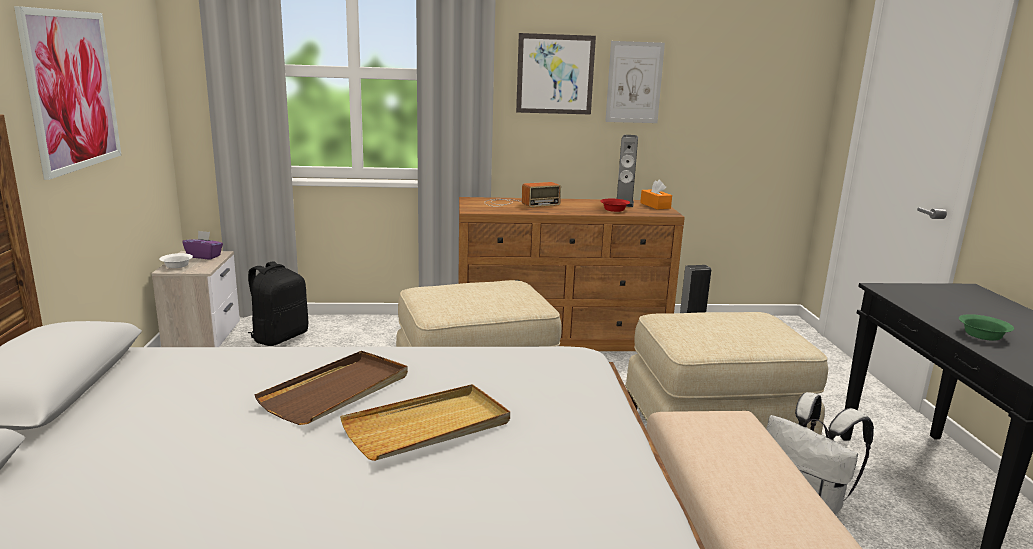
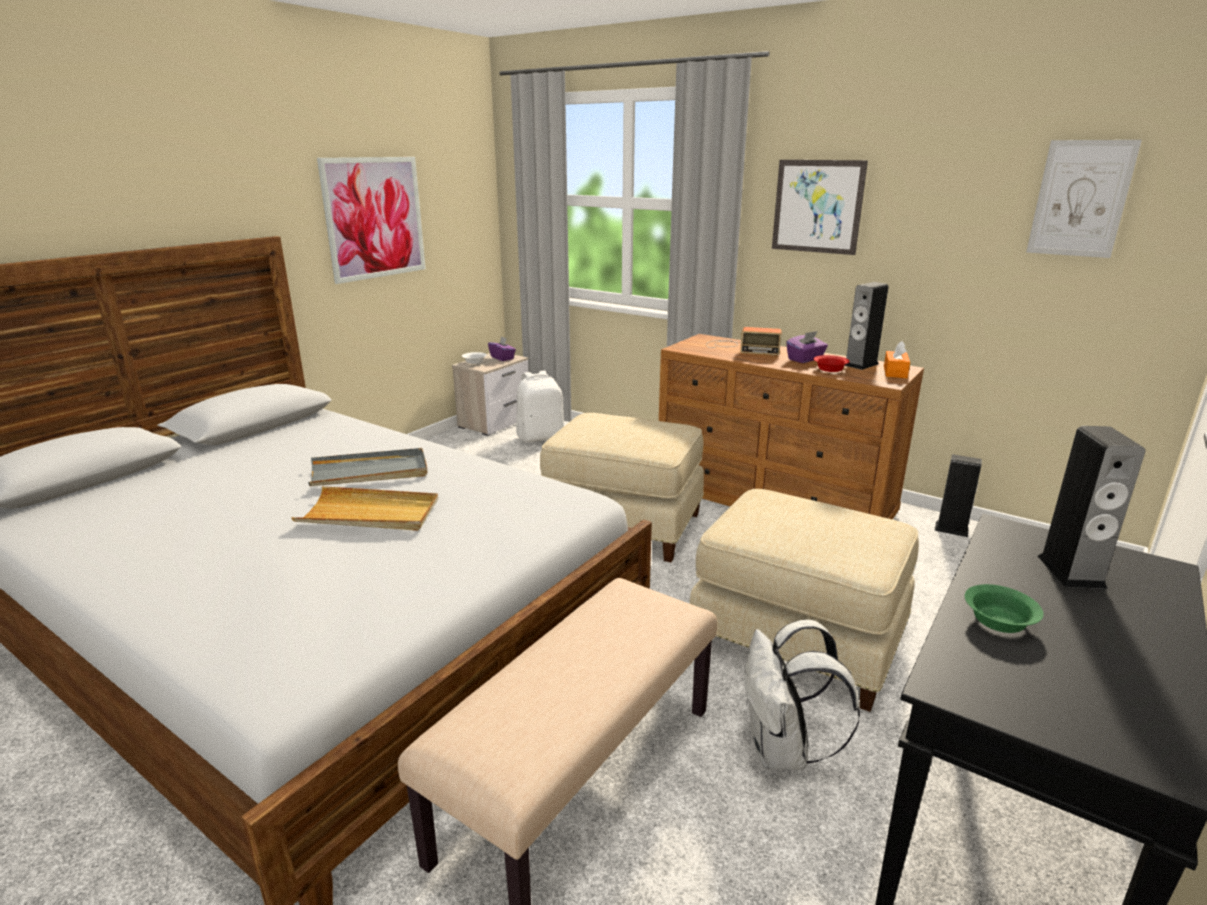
camera: 40 degrees right, 5 degrees up
black backpack [248,261,308,346] -> white backpack [516,371,564,442]
brown tray [254,351,408,425] -> grey tray [308,448,428,486]
picture [605,41,665,123] -> picture moved to [1026,140,1142,258]
none -> purple tissue box [786,331,828,363]
none -> speaker [1038,426,1145,589]

